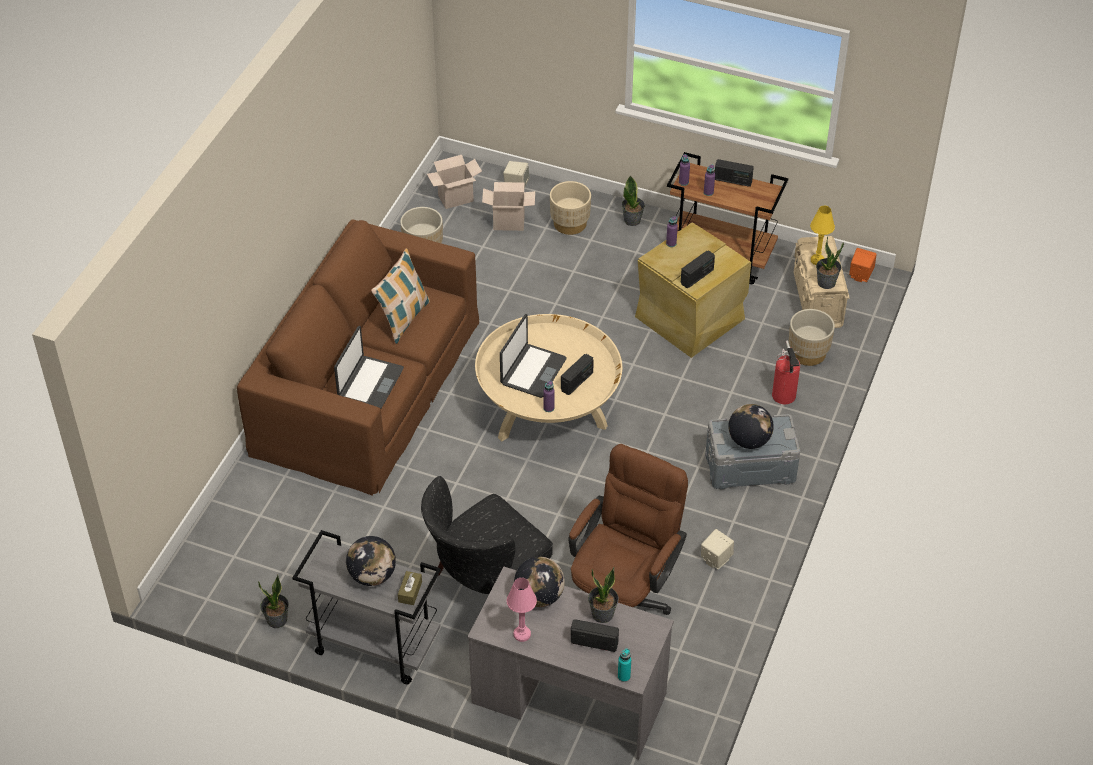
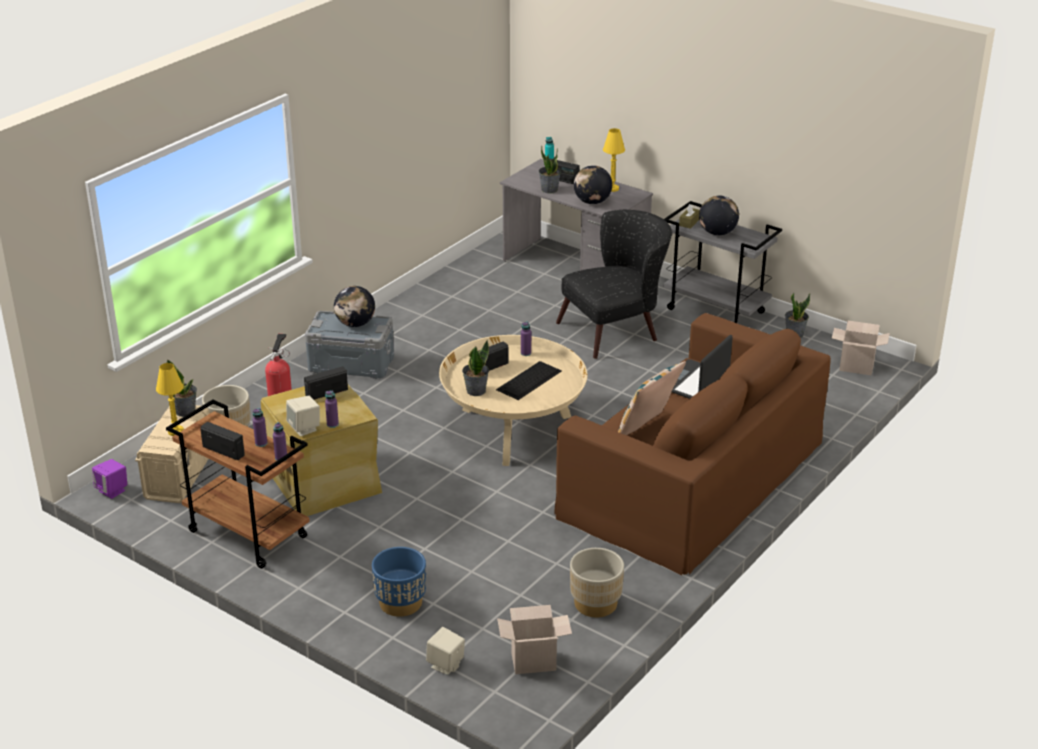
camera: 165 degrees left, 15 degrees down
cardboard box [482,182,535,231] -> cardboard box moved to [832,321,890,375]
laptop [500,314,567,398] -> keyboard [496,361,562,400]
pink table lamp [506,578,537,642] -> yellow table lamp [603,128,625,192]
beige planter [550,181,591,235] -> blue planter [372,547,426,617]
brown office chair [568,444,688,615] -> none
potted plant [621,175,645,226] -> potted plant moved to [462,340,489,396]
beige speaker [701,529,734,569] -> beige speaker moved to [286,396,320,436]
orange speaker [849,248,877,282] -> purple speaker [92,459,127,499]

